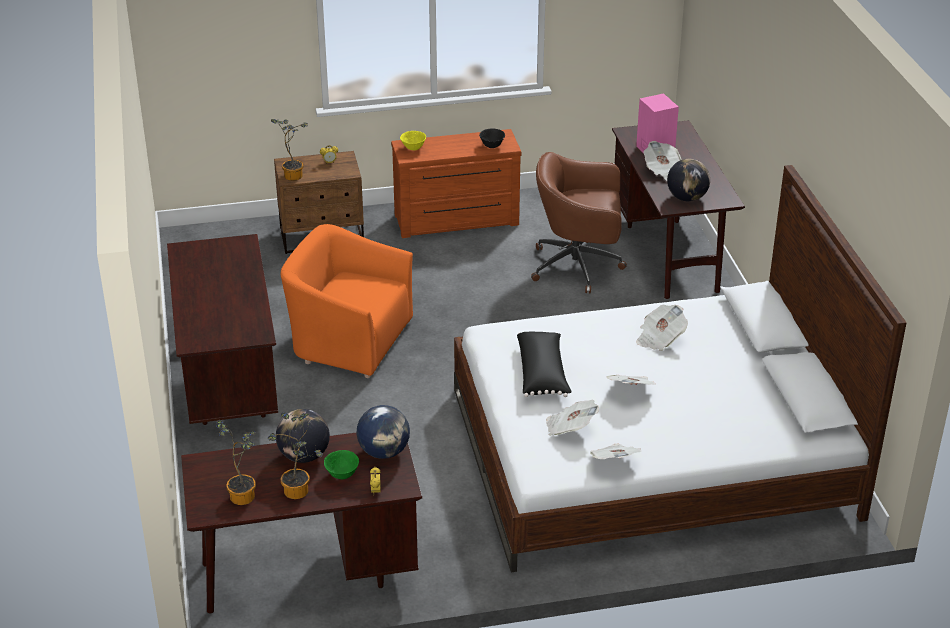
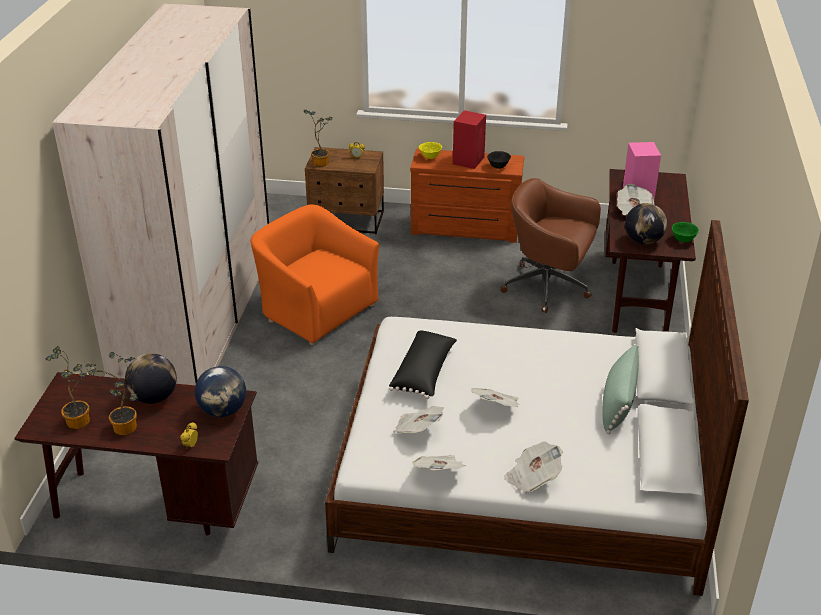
camera: 20 degrees right, 0 degrees up
brown desk [167,234,278,425] -> beige wardrobe [52,4,269,386]
green bowl [324,450,359,479] -> green bowl moved to [672,222,699,242]
newspaper [636,305,688,351] -> newspaper moved to [504,442,563,494]
none -> red speaker [453,110,486,169]
none -> green pillow [602,344,639,434]

